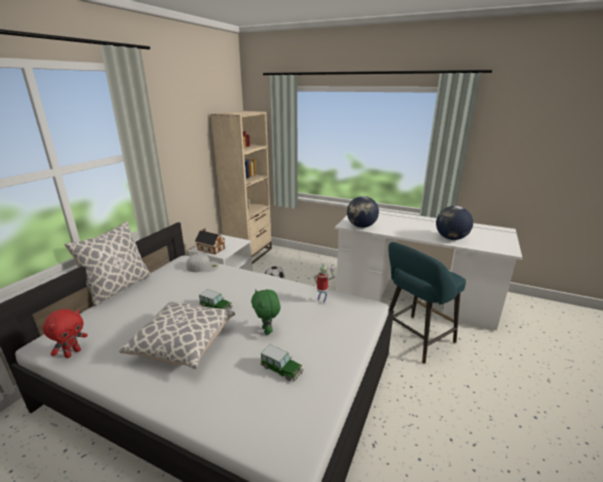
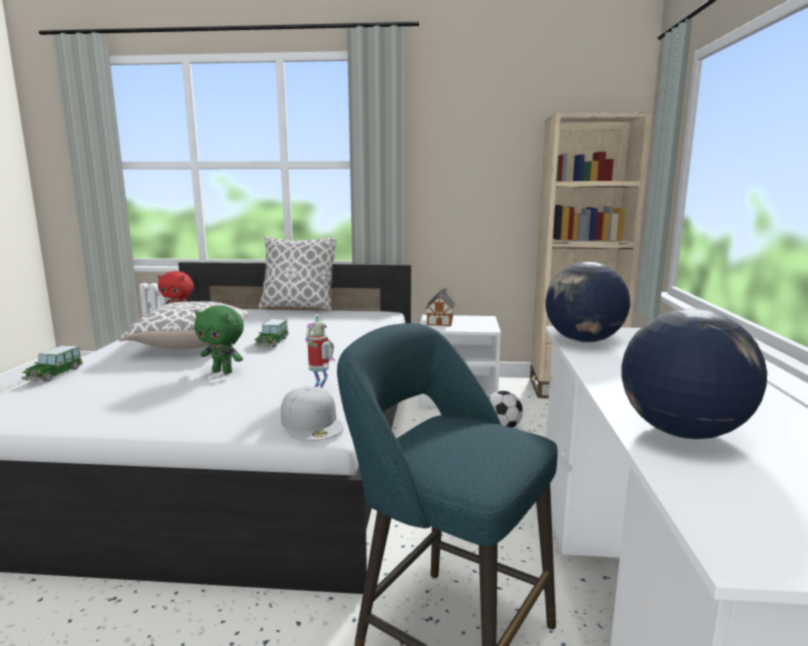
camera: 70 degrees right, 10 degrees down
white cap [186,253,219,272] -> white cap moved to [281,386,344,441]
green plush toy [251,289,280,335] -> green plush toy turned 120 degrees counterclockwise [194,305,244,374]
toy car [260,345,304,381] -> toy car moved to [21,345,83,382]

